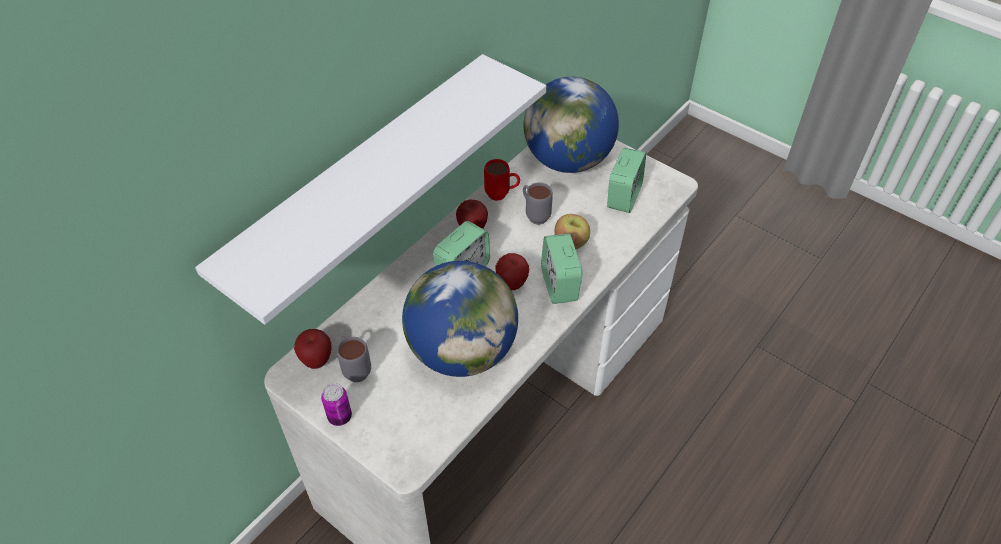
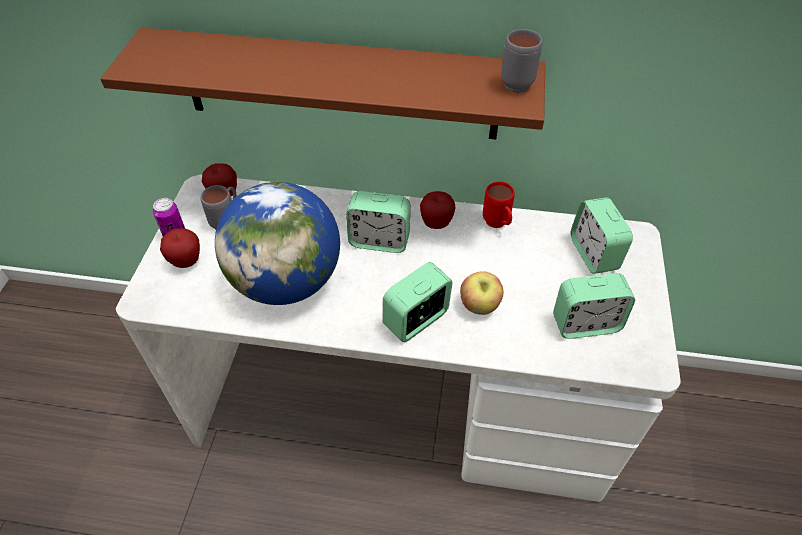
camera: 60 degrees right, 0 degrees up
white shelf [195,54,546,325] -> brown shelf [100,27,545,139]
apple [495,253,529,291] -> apple moved to [160,228,200,268]
globe [523,77,619,173] -> alarm clock [571,197,633,274]
grey mug [523,182,553,225] -> grey mug moved to [501,29,542,93]

